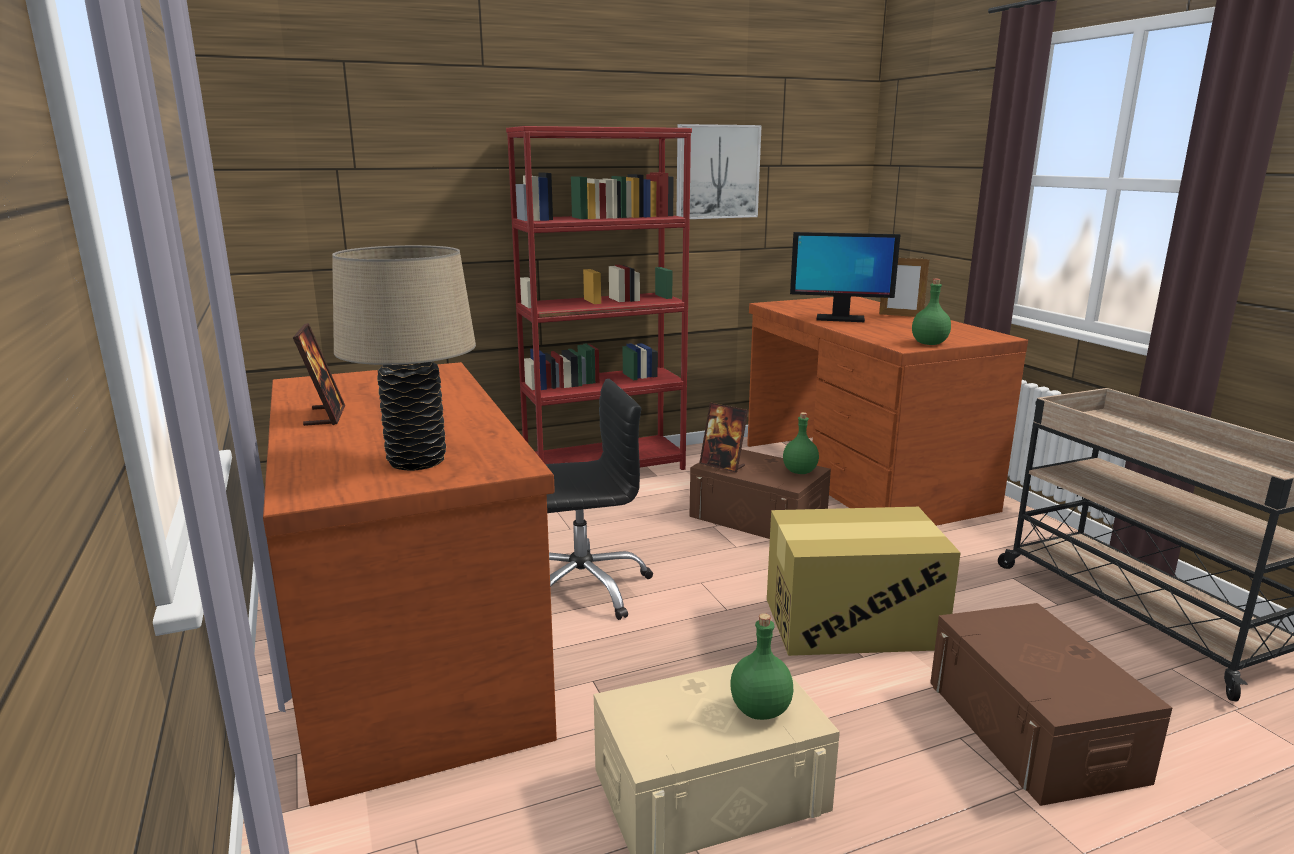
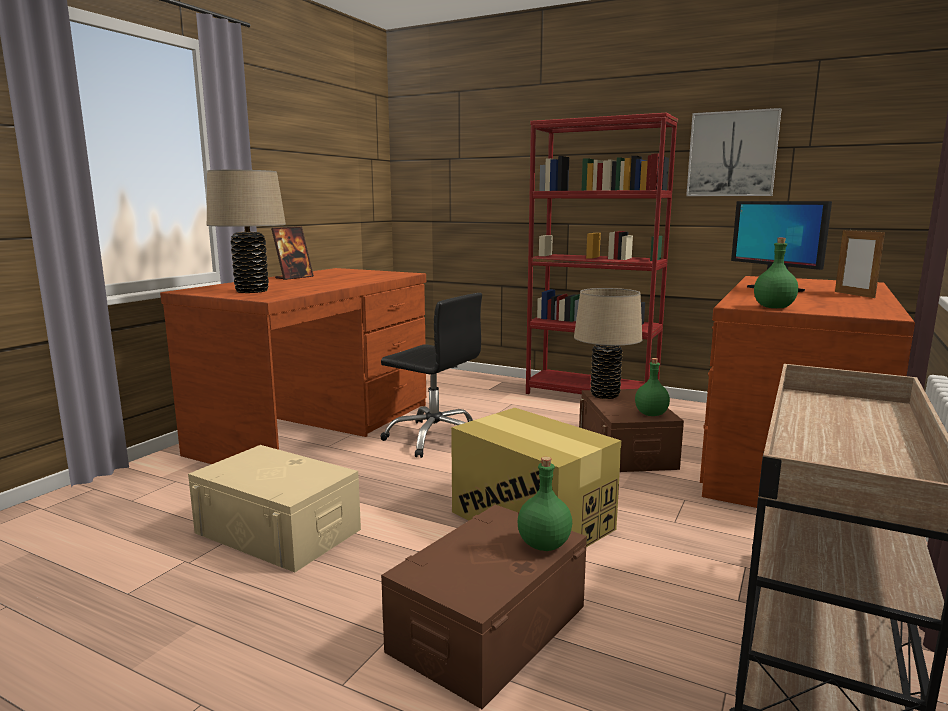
camera: 50 degrees right, 5 degrees down
picture frame [699,403,748,473] -> beige table lamp [574,288,642,399]
green bottle [730,613,794,720] -> green bottle moved to [517,457,572,551]

